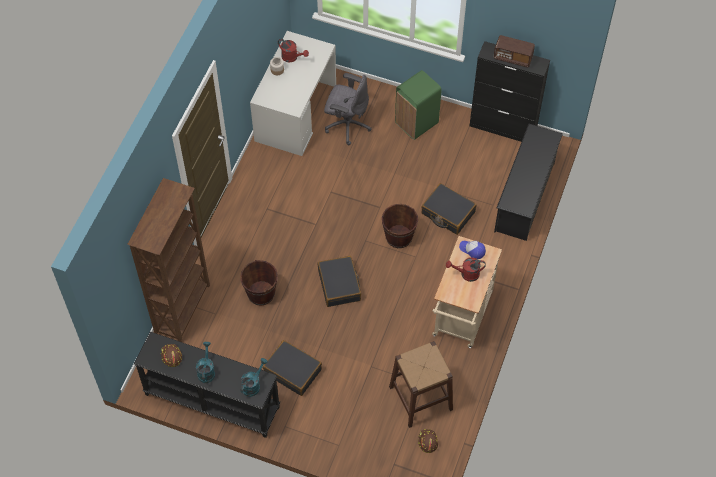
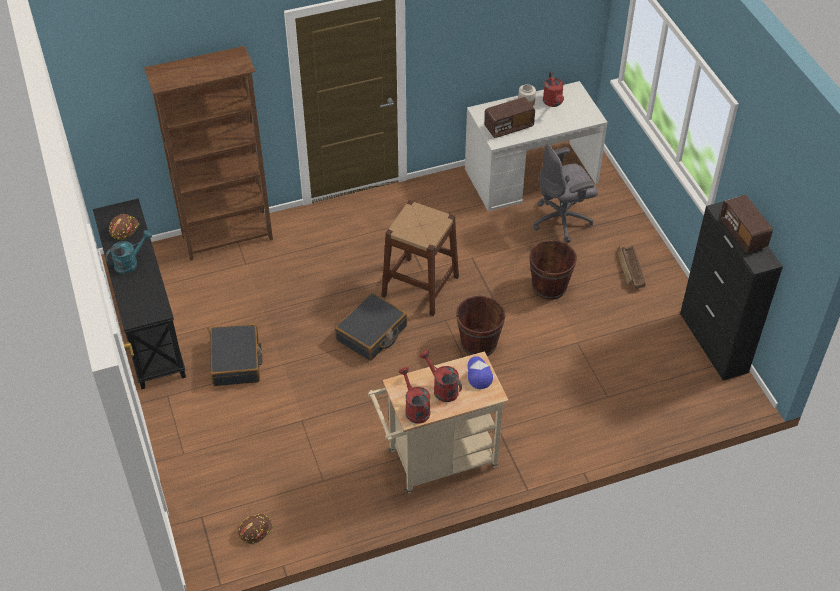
camera: 50 degrees right, 10 degrees down
brown bucket [240,260,278,306] -> brown bucket moved to [529,240,577,300]
turquoise watering can [241,358,268,397] -> none
grey office chair [324,73,372,145] -> grey office chair turned 90 degrees clockwise [534,144,598,243]
brown stool [389,341,453,428] -> brown stool moved to [381,200,459,316]
green trash can [395,70,442,140] -> crate [617,245,646,289]
black suitcase [421,183,476,235] -> none
black shoe rack [494,124,563,241] -> none
none -> red watering can [399,367,430,424]
none -> radio [484,97,535,138]

